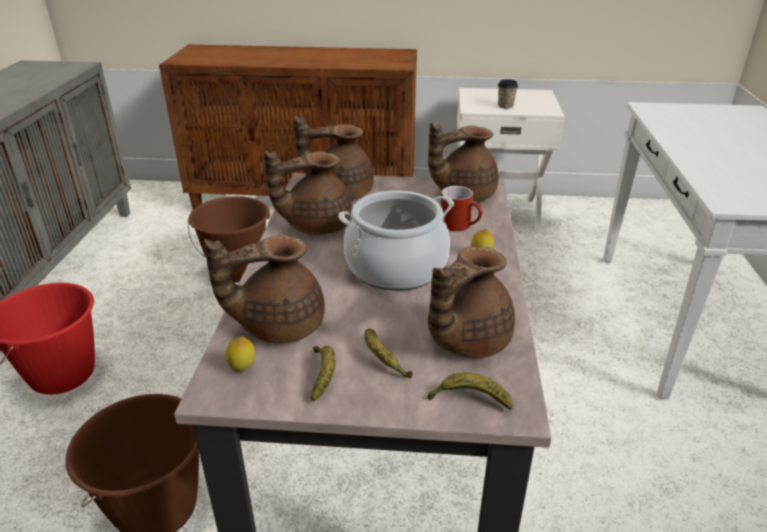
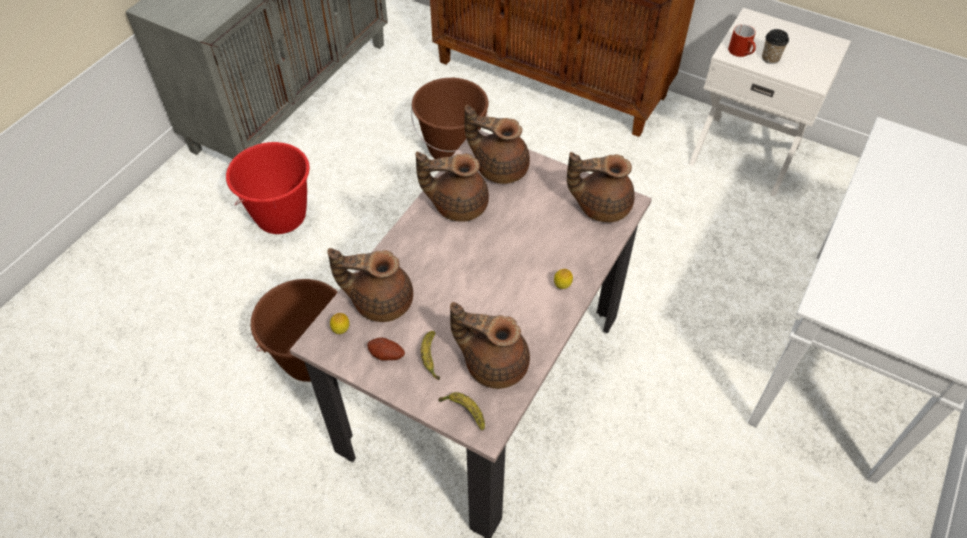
camera: 25 degrees right, 20 degrees up
banana [311,346,336,401] -> potato [367,338,405,361]
cooking pot [338,190,454,291] -> none
brown teapot [428,246,515,358] -> brown teapot turned 45 degrees clockwise [450,302,530,389]
red mug [441,186,482,231] -> red mug moved to [728,24,756,57]

